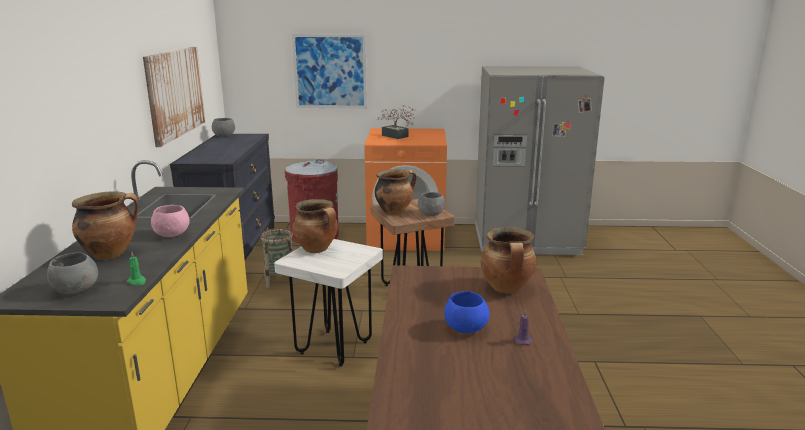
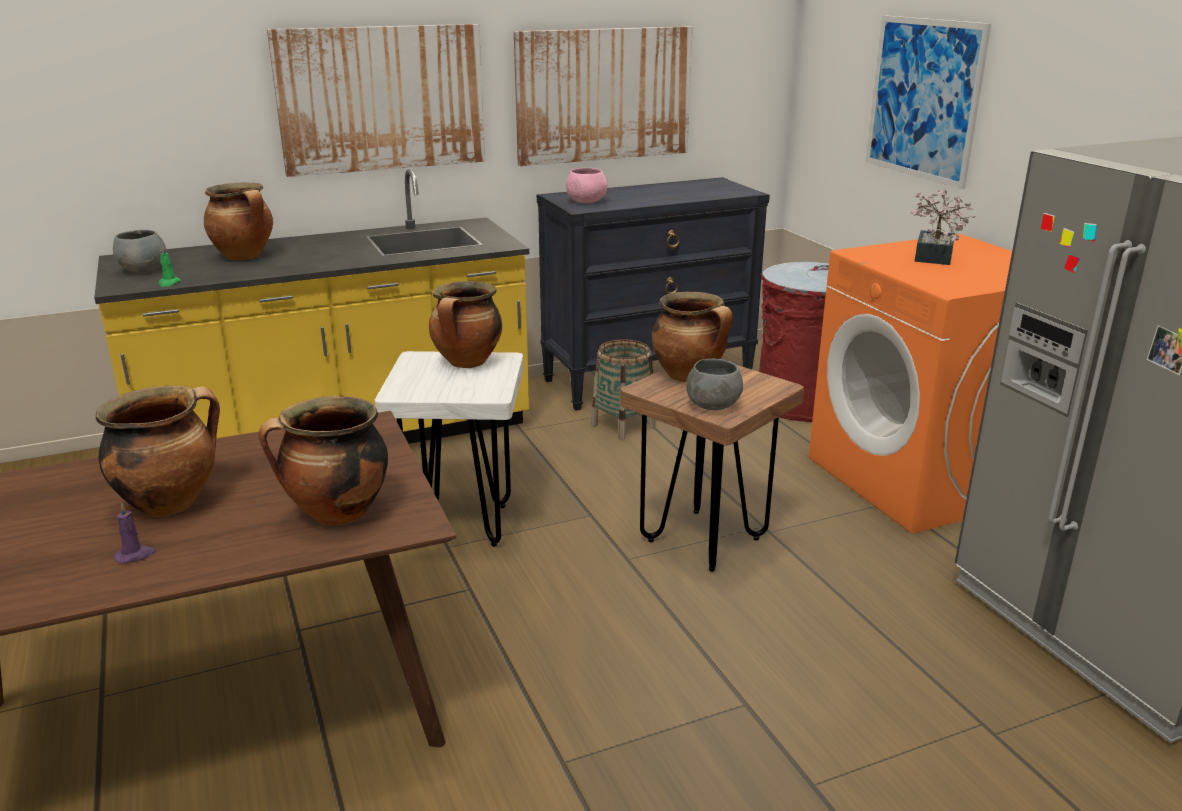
camera: 65 degrees right, 5 degrees up
pink bowl [151,205,190,237] -> pink bowl moved to [566,167,607,203]
grey bowl [212,118,235,137] -> none
blue bowl [444,291,489,333] -> cooking pot [96,386,220,517]
none -> picture [267,24,485,177]

